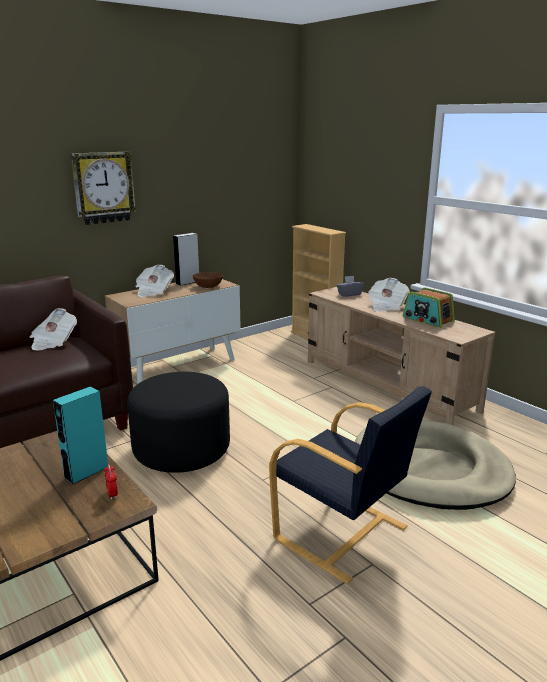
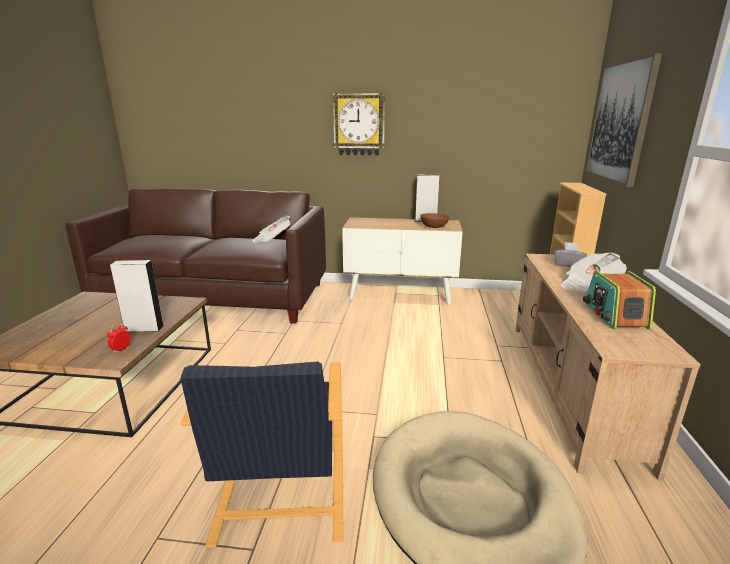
camera: 45 degrees right, 0 degrees up
turquoise speaker [53,386,108,485] -> grey speaker [110,260,164,332]
black ottoman [127,372,230,473] -> none
newspaper [135,265,174,297] -> none
none -> picture [586,53,662,187]

